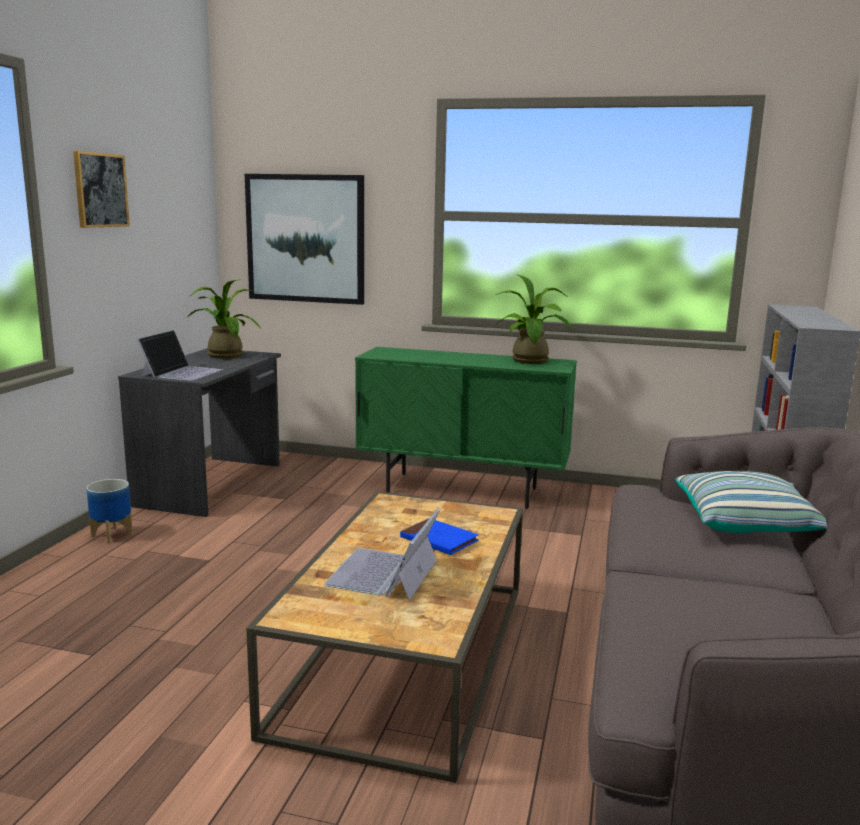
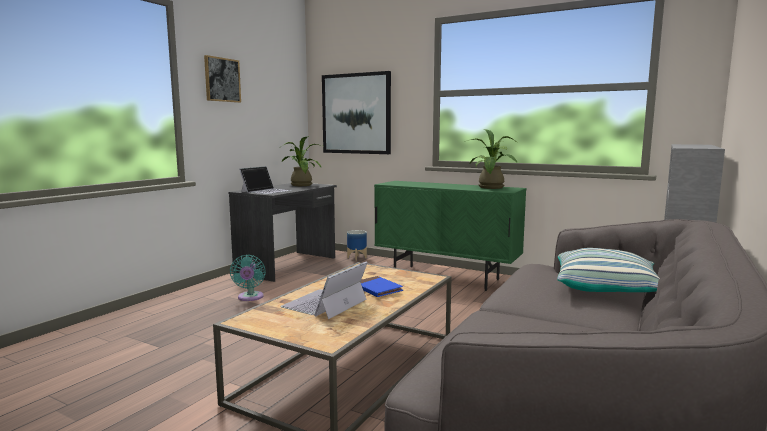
camera: 15 degrees right, 5 degrees down
planter [86,479,133,543] -> planter moved to [347,230,367,261]
none -> turquoise fan [230,255,266,301]

